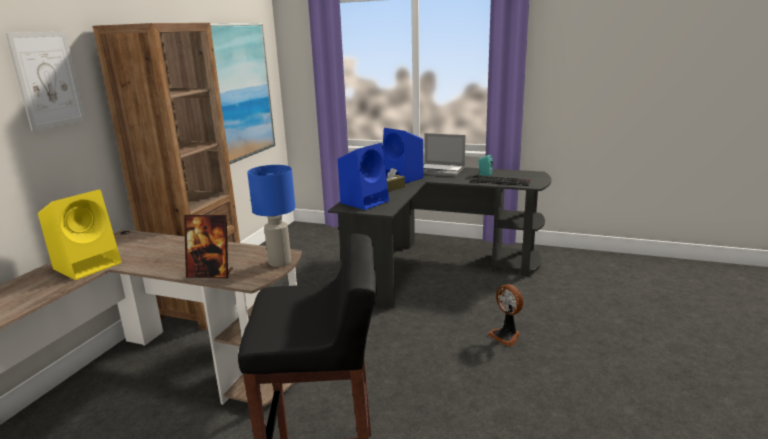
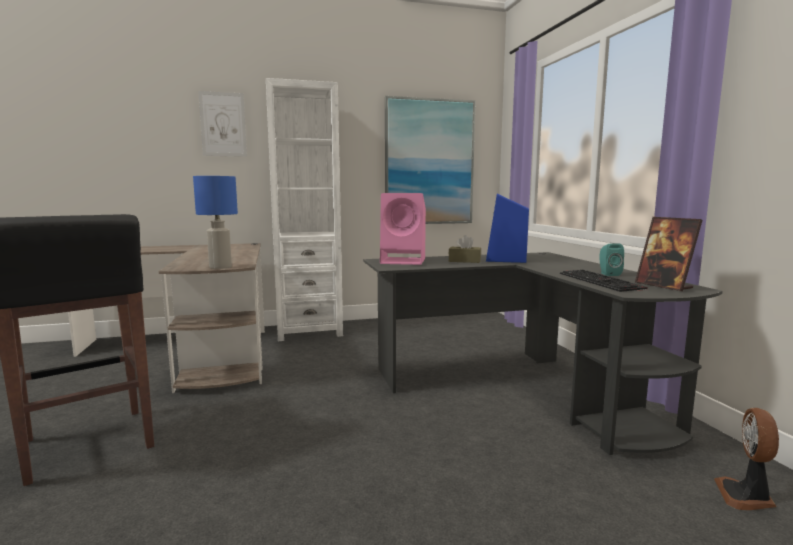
camera: 55 degrees right, 10 degrees down
yellow speaker [38,190,122,280] -> none
brown bookcase [93,23,240,330] -> white bookcase [266,78,343,341]
picture frame [184,215,233,279] -> picture frame moved to [635,217,702,291]
blue speaker [338,143,389,210] -> pink speaker [380,193,426,265]
laptop [423,133,465,177] -> none
fan [487,284,524,346] -> fan moved to [714,408,779,510]

